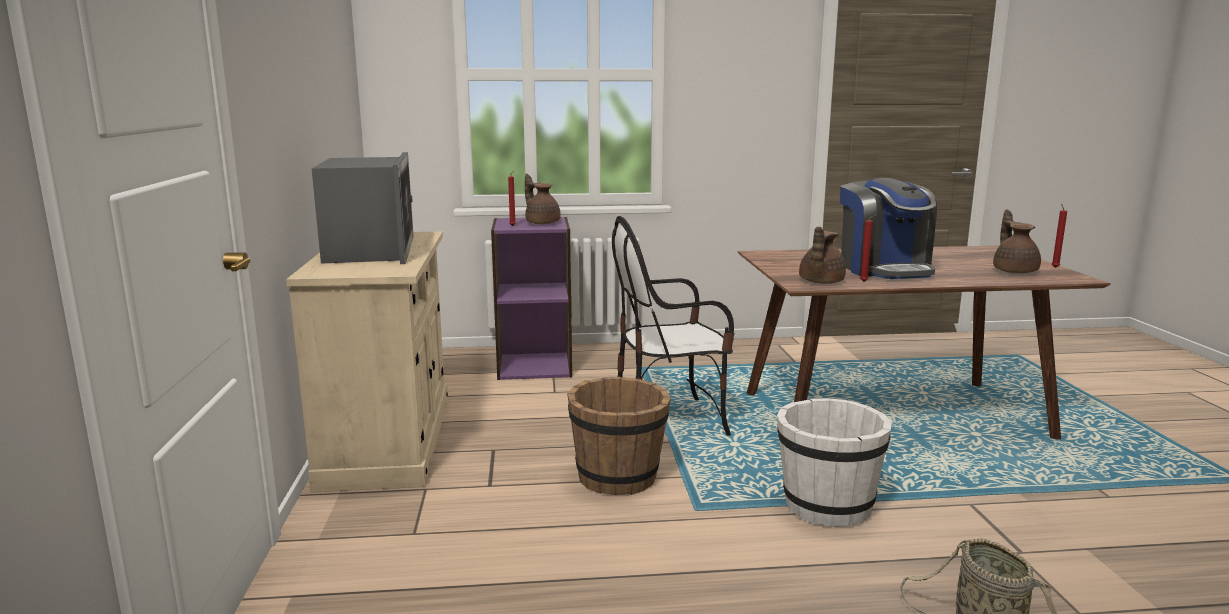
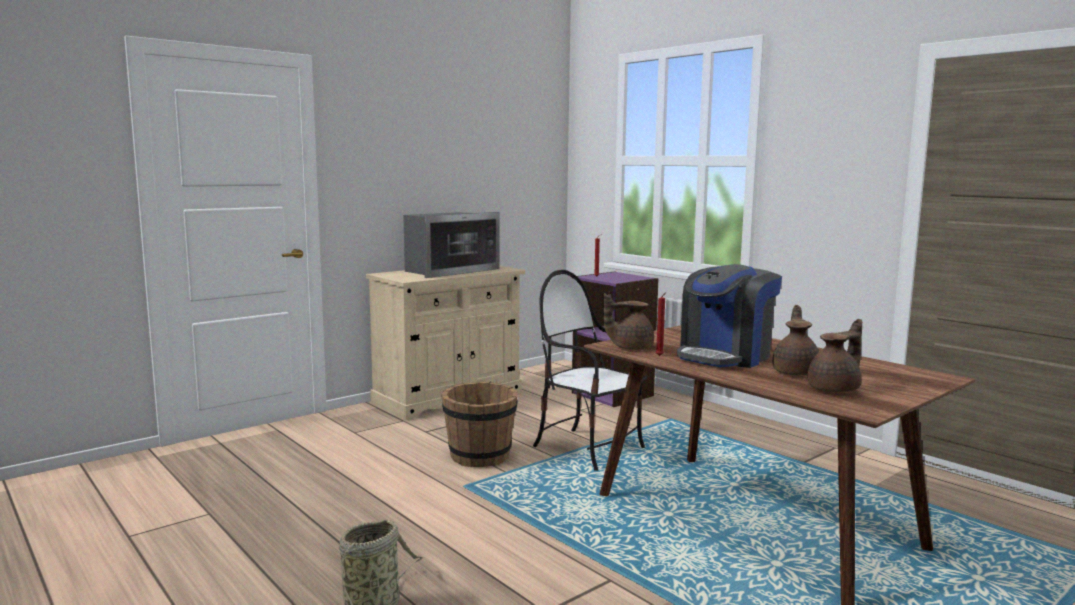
camera: 55 degrees right, 5 degrees down
brown teapot [525,174,561,224] -> brown teapot moved to [772,305,819,375]
white bucket [777,398,892,527] -> none
red candle [1052,204,1067,268] -> none

